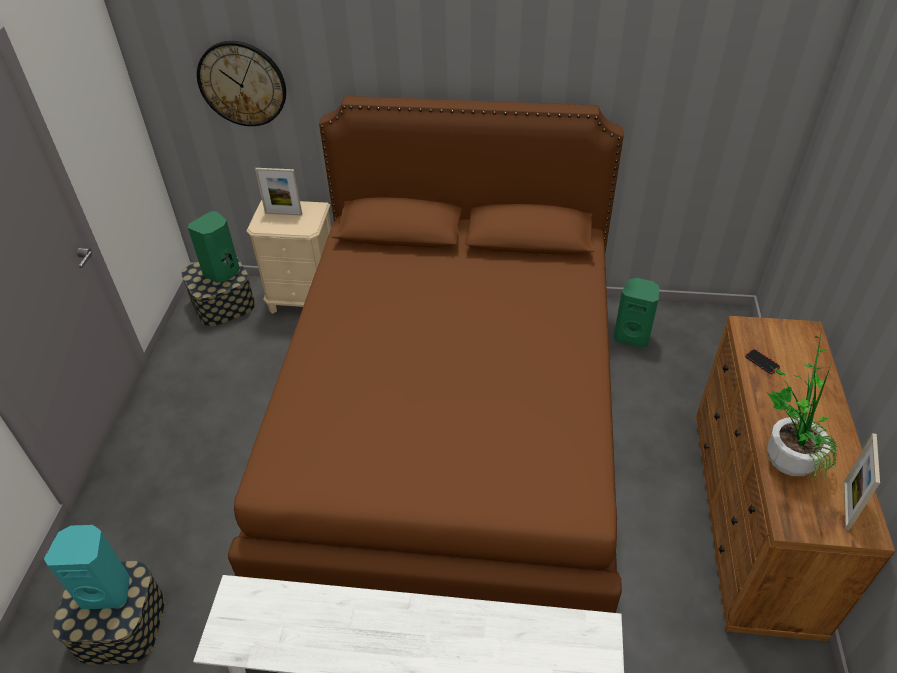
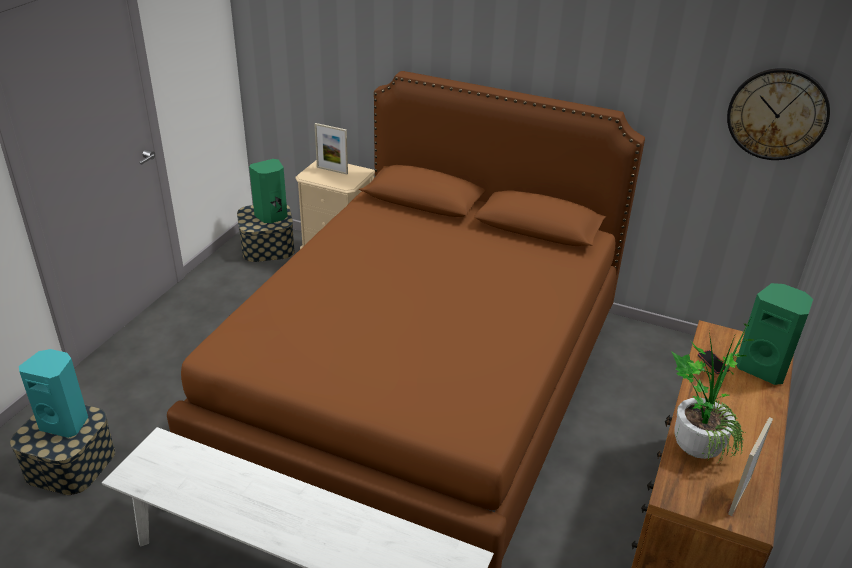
camera: 15 degrees right, 10 degrees down
wall clock [197,41,286,126] -> wall clock moved to [727,68,830,160]
green speaker [613,278,659,348] -> green speaker moved to [736,283,813,385]

